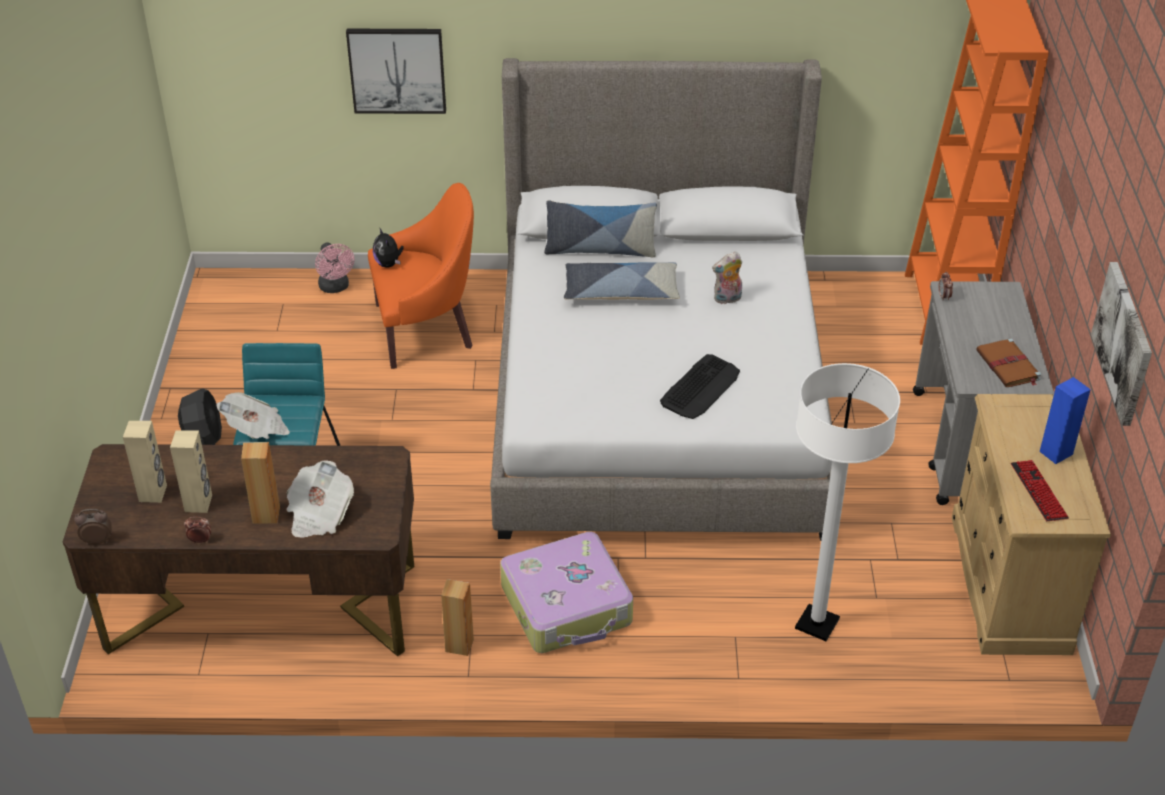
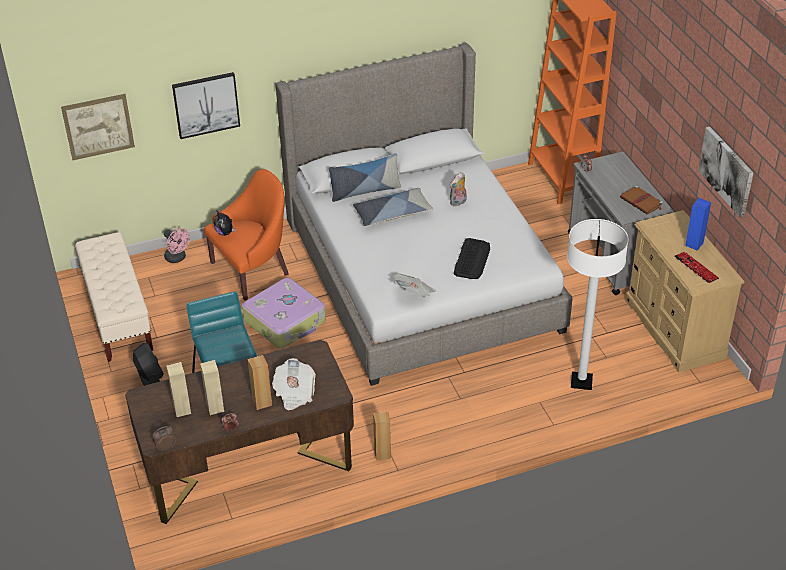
camera: 20 degrees left, 0 degrees up
newspaper [216,392,290,439] -> newspaper moved to [394,273,436,297]
suitcase [500,532,633,653] -> suitcase moved to [242,278,326,349]
none -> picture [61,94,135,160]
none -> beige bench [75,232,153,362]

